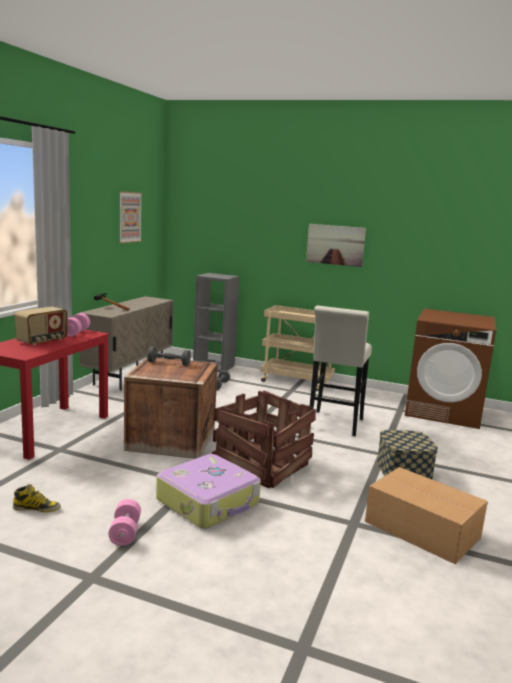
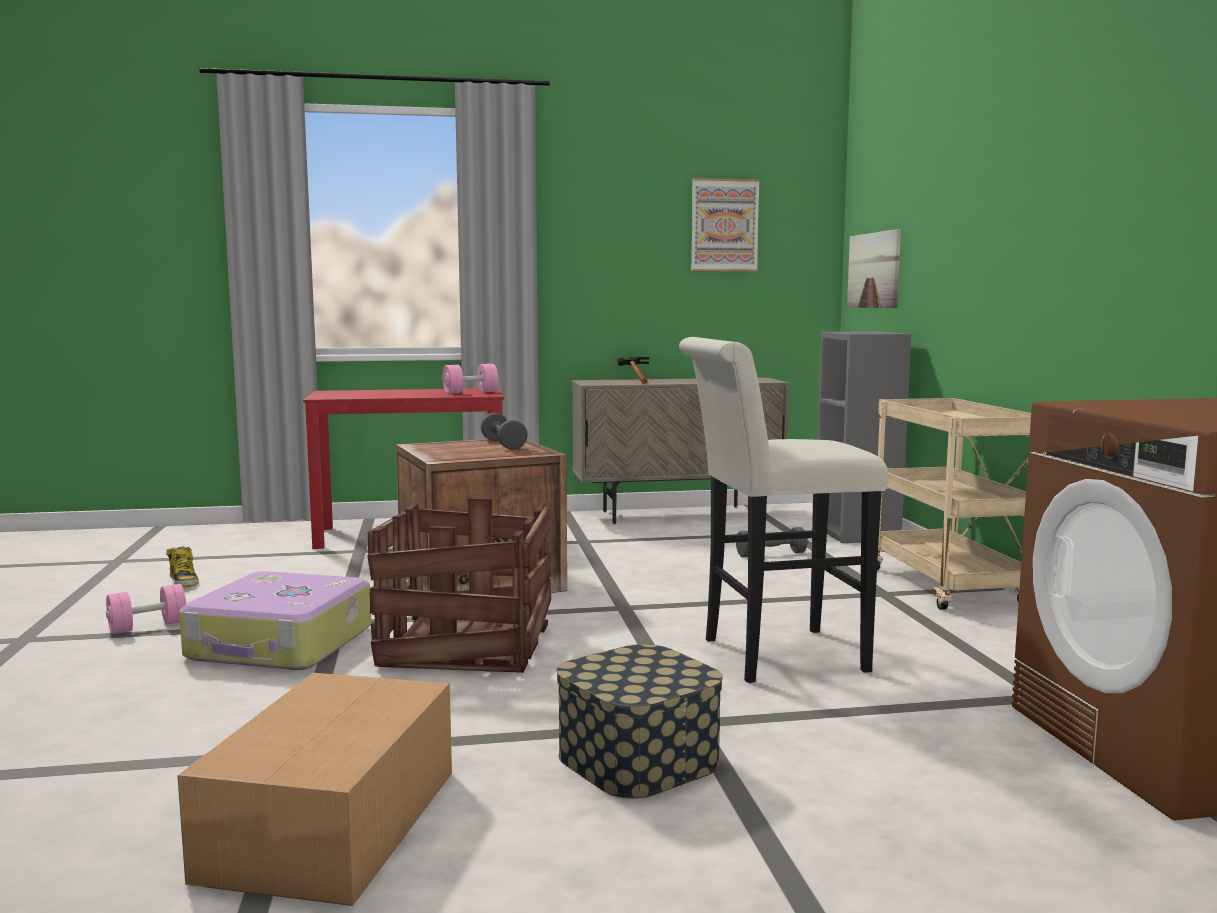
camera: 60 degrees right, 5 degrees down
radio [15,307,68,345] -> none
picture [306,224,366,267] -> picture moved to [847,229,901,308]

